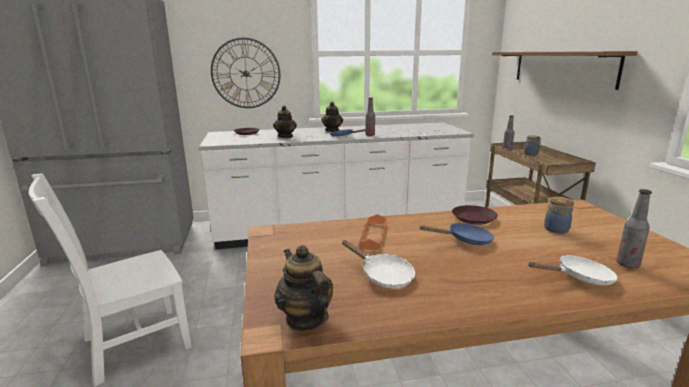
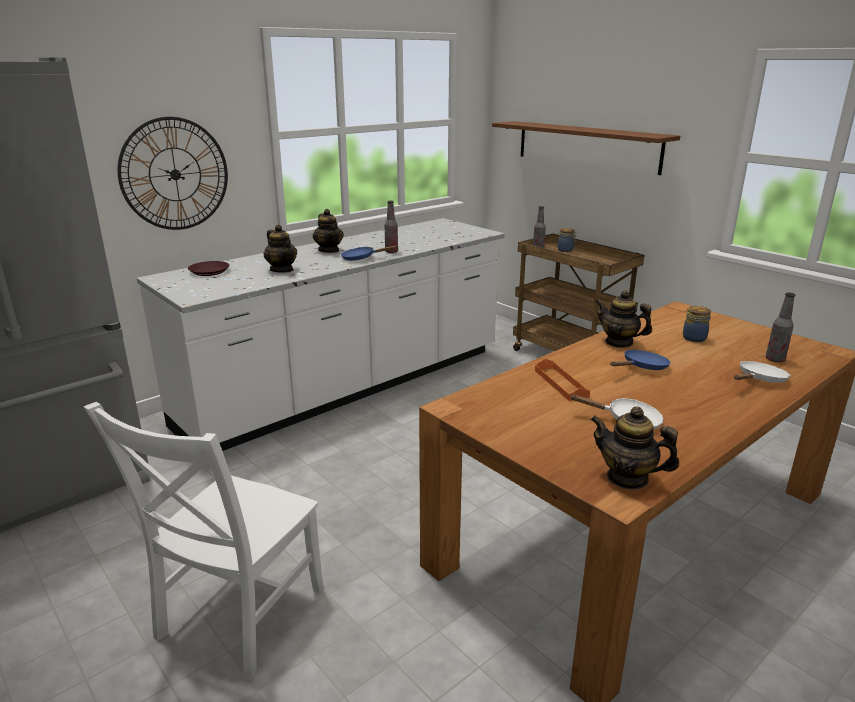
camera: 30 degrees left, 5 degrees up
brown plate [452,205,498,225] -> teapot [595,290,652,348]

